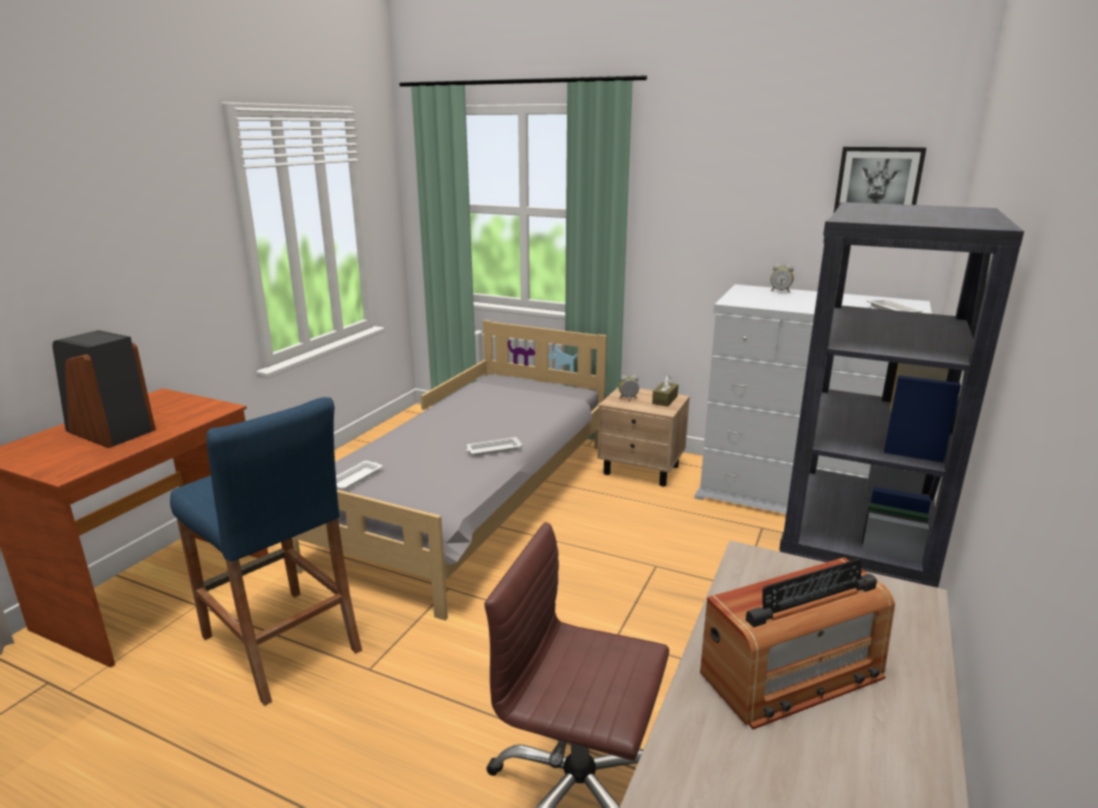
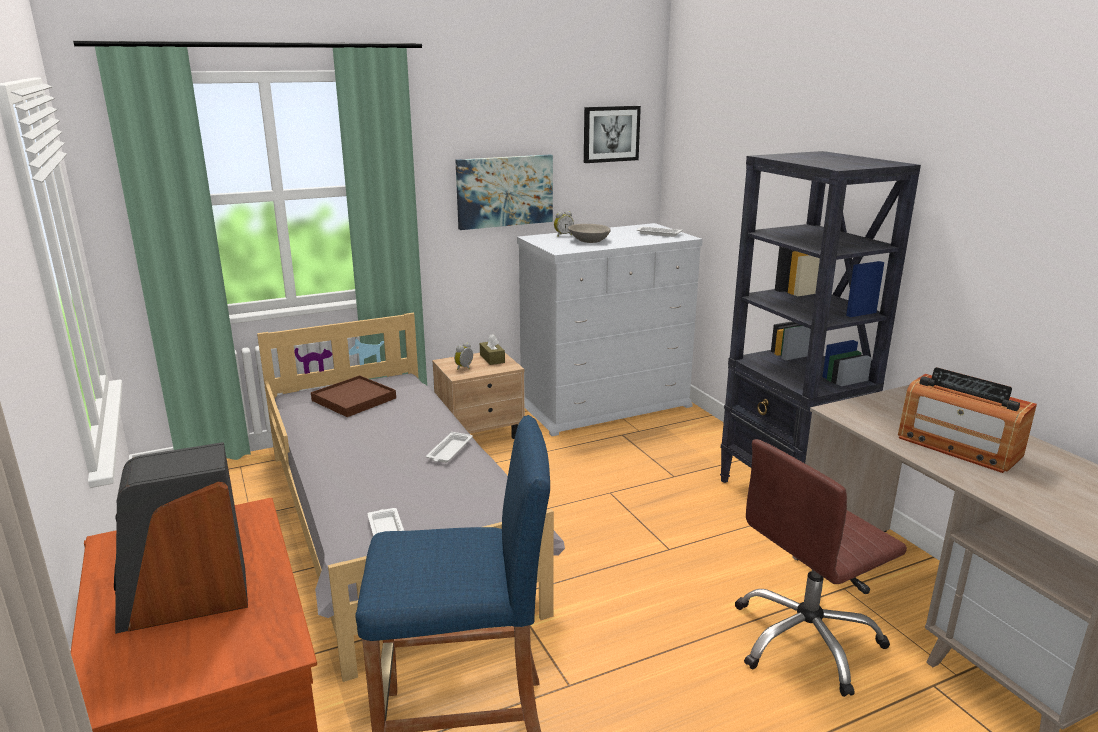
camera: 50 degrees left, 0 degrees up
radio [700,557,895,729] -> radio turned 120 degrees clockwise [898,367,1037,473]
none -> brown tray [311,375,396,417]
none -> picture [455,155,553,230]
none -> grey bowl [568,224,611,243]

